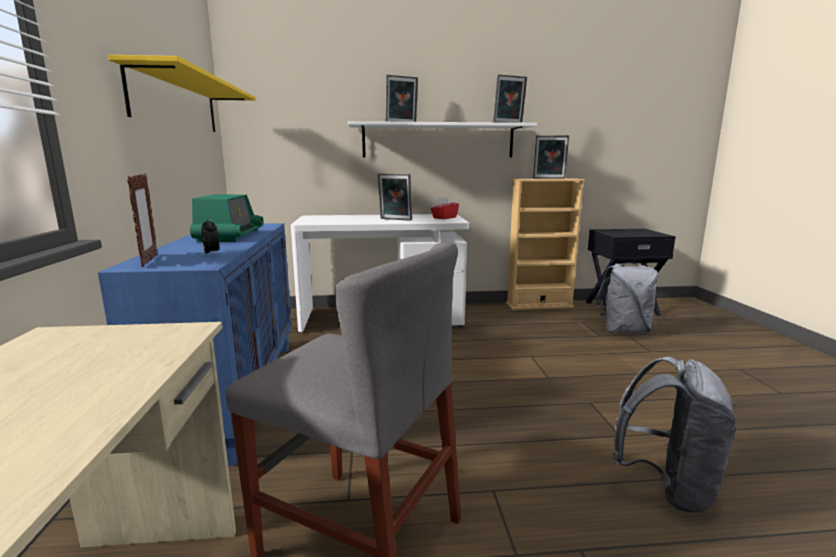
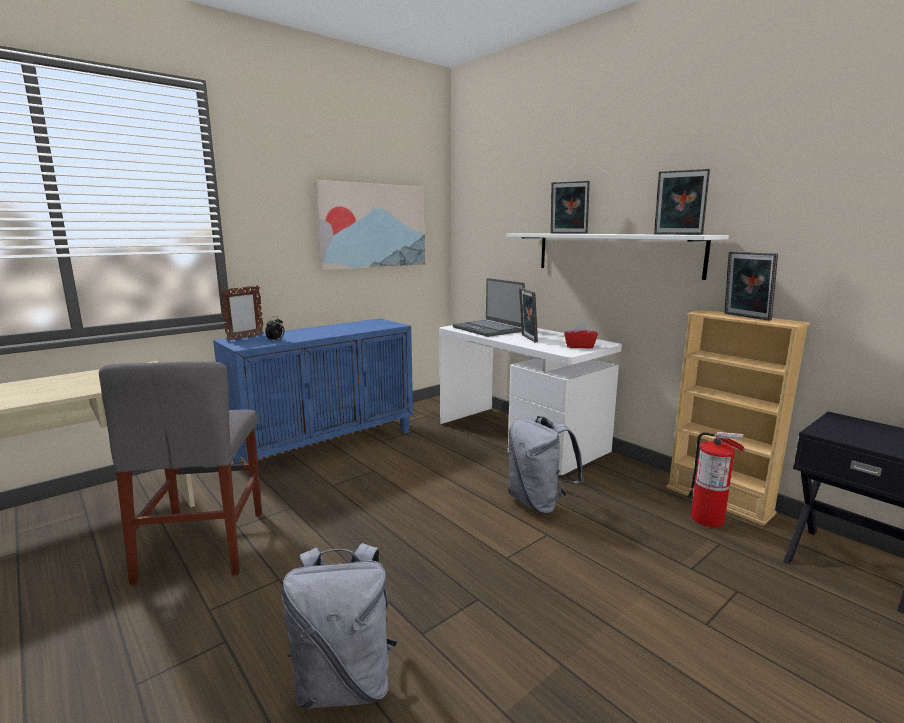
camera: 55 degrees right, 0 degrees up
yellow shelf [108,55,256,132] -> picture [314,180,426,270]
radio [190,194,264,242] -> none
grey backpack [595,262,658,334] -> grey backpack moved to [508,416,584,515]
none -> laptop [453,278,525,337]
none -> fire extinguisher [687,432,745,527]

